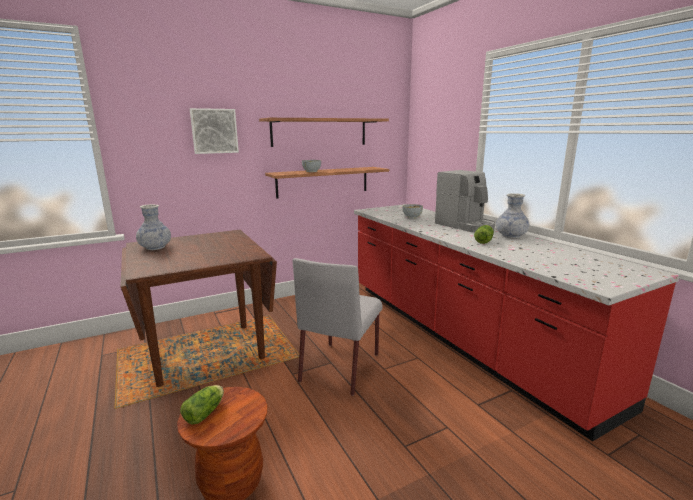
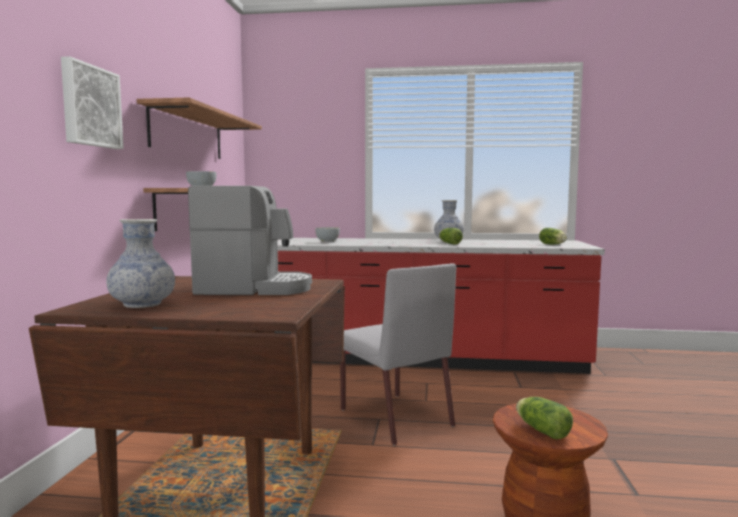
camera: 55 degrees left, 10 degrees down
coffee machine [435,170,496,232] -> coffee machine moved to [188,186,312,295]
none -> lettuce [539,228,567,244]

